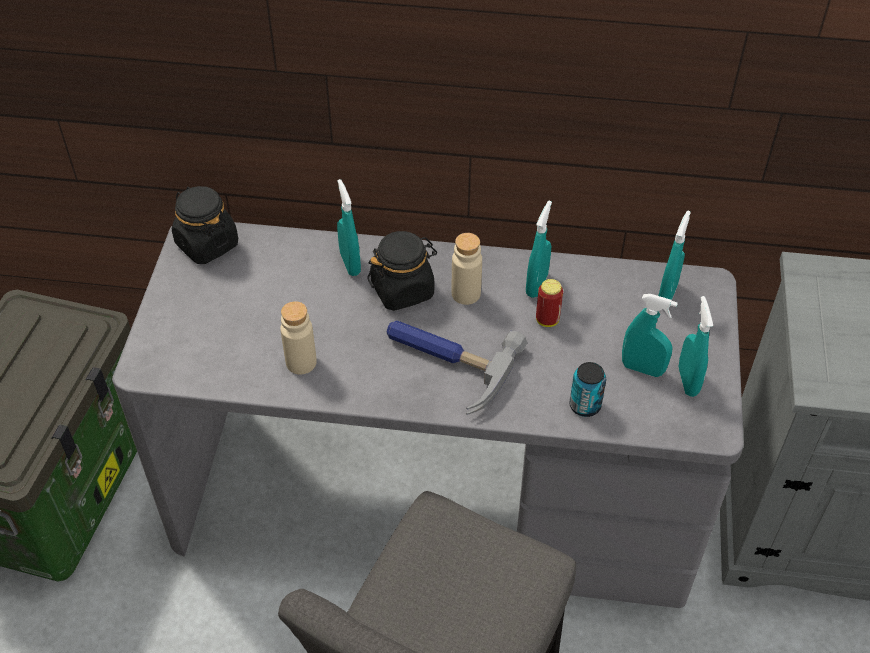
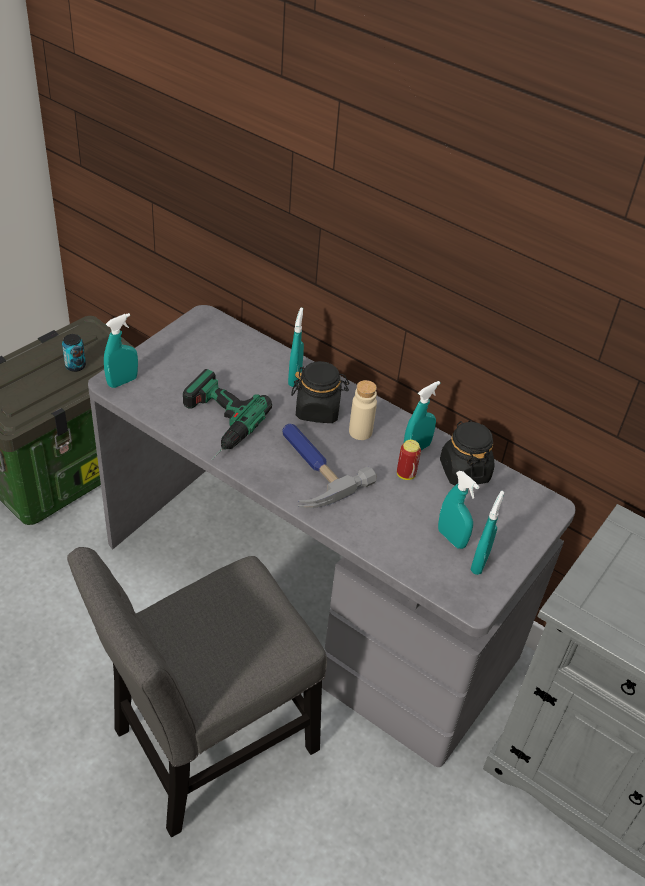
camera: 25 degrees right, 5 degrees down
black jar [172,186,238,264] -> black jar moved to [440,420,495,486]
beige bottle [280,301,317,375] -> power drill [183,369,272,460]
can [569,362,606,417] -> can moved to [62,334,86,372]
turquoise spray bottle [658,211,691,300] -> turquoise spray bottle moved to [104,313,138,388]

